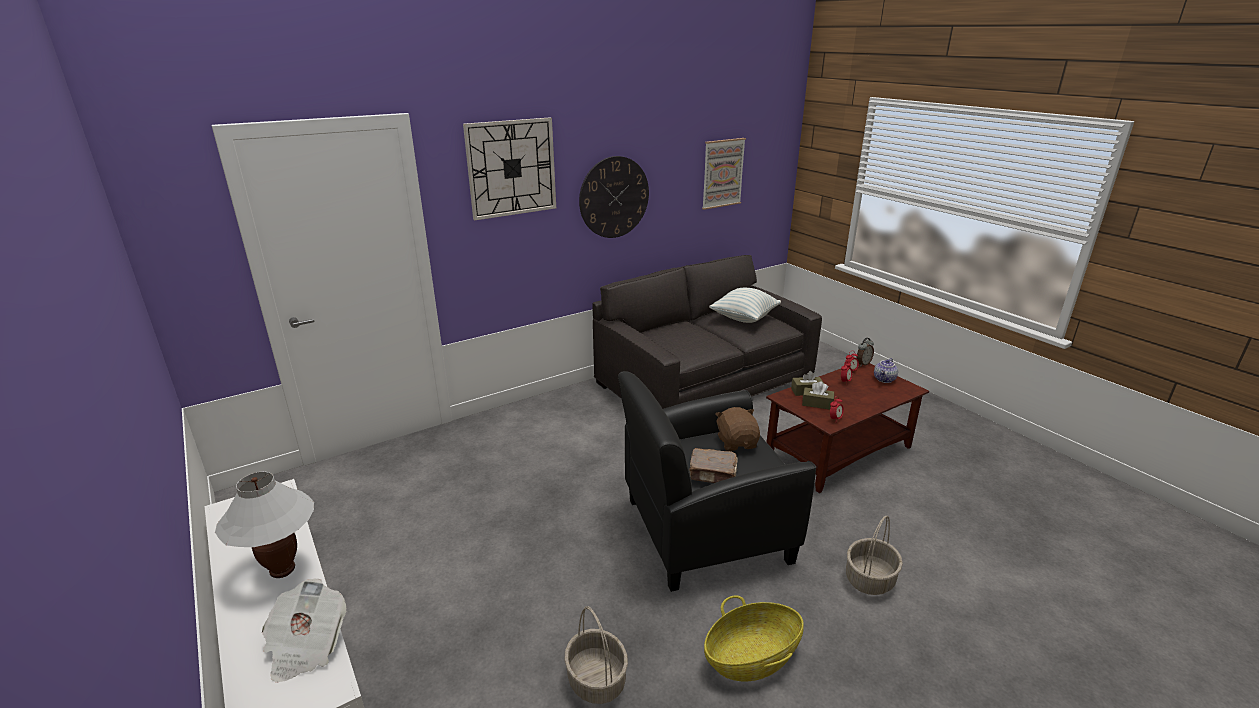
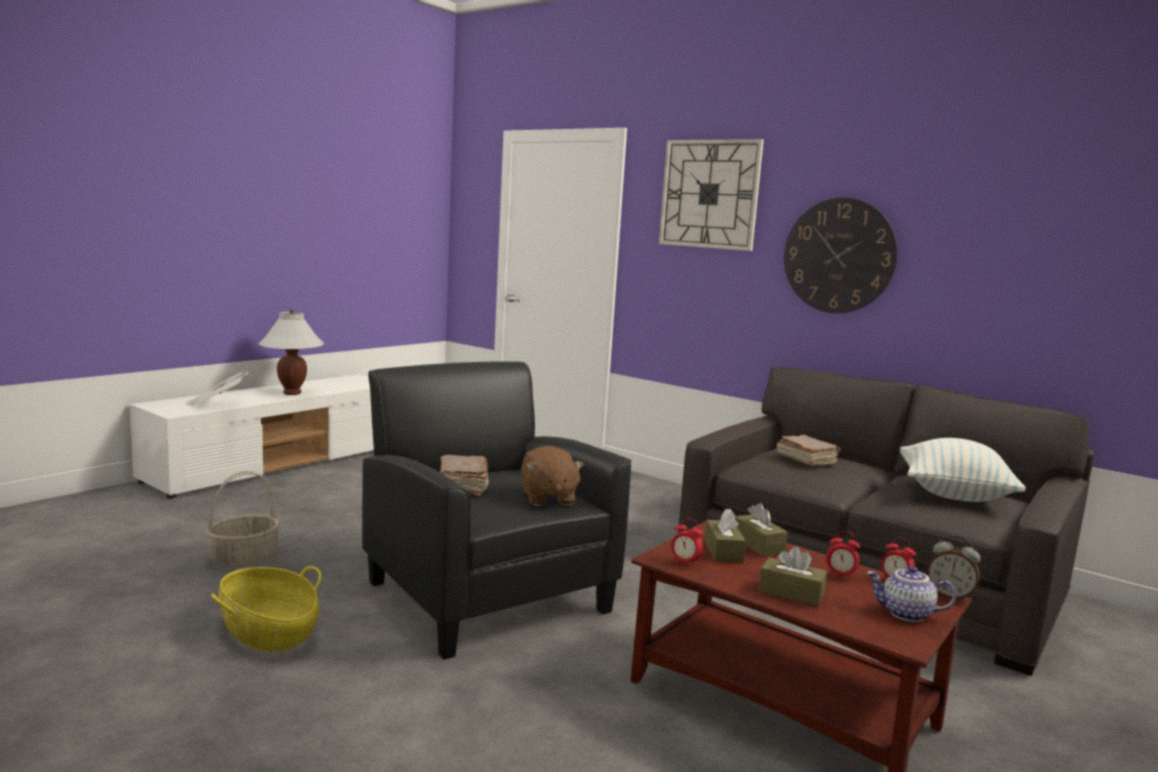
camera: 70 degrees right, 15 degrees down
picture [702,138,746,210] -> none
brown plush toy [715,407,760,451] -> brown plush toy turned 105 degrees clockwise [521,446,584,506]
basket [846,516,903,595] -> none
none -> brown tissue box [759,546,827,606]
none -> brown book [777,435,841,466]

